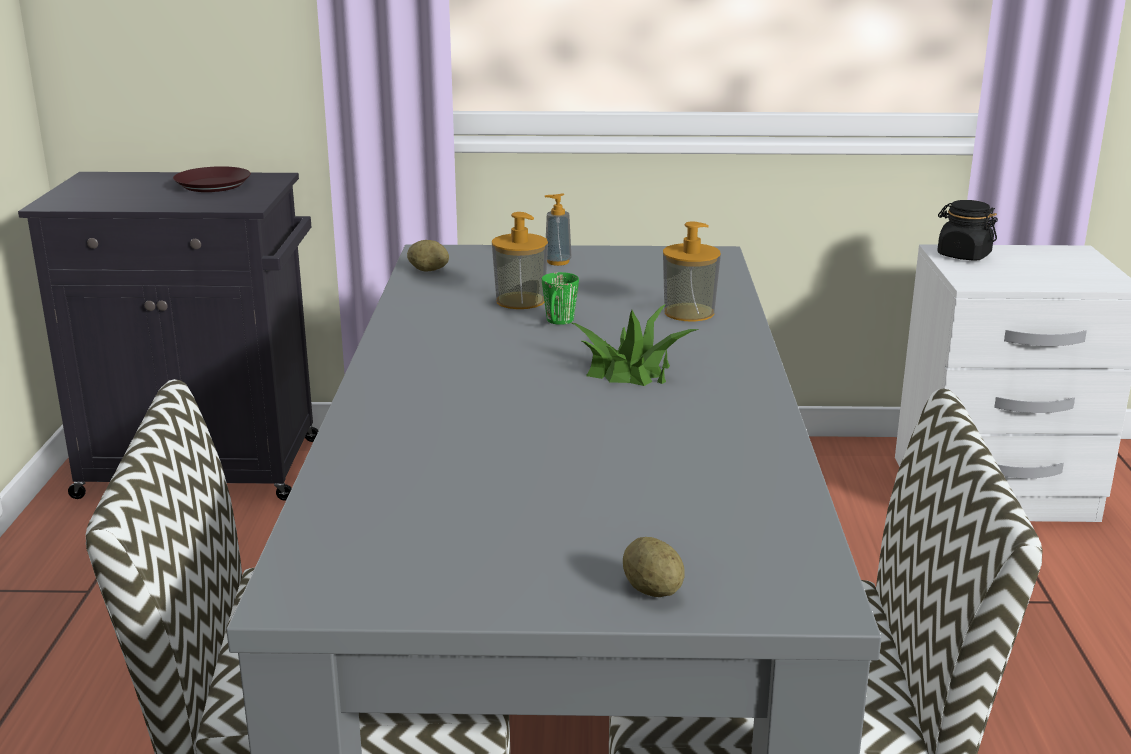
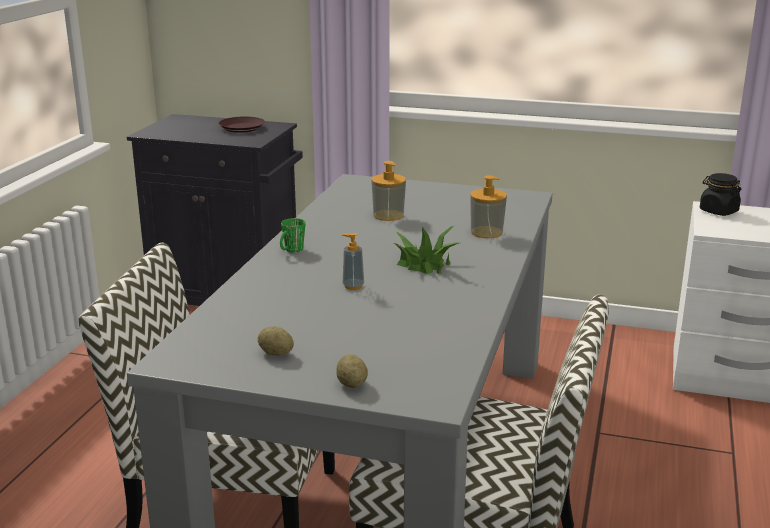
camera: 15 degrees right, 0 degrees up
potato [407,240,449,271] -> potato moved to [258,326,294,356]
green mug [542,272,579,325] -> green mug moved to [280,218,305,252]
soap dispenser [545,193,572,266] -> soap dispenser moved to [341,233,364,290]

